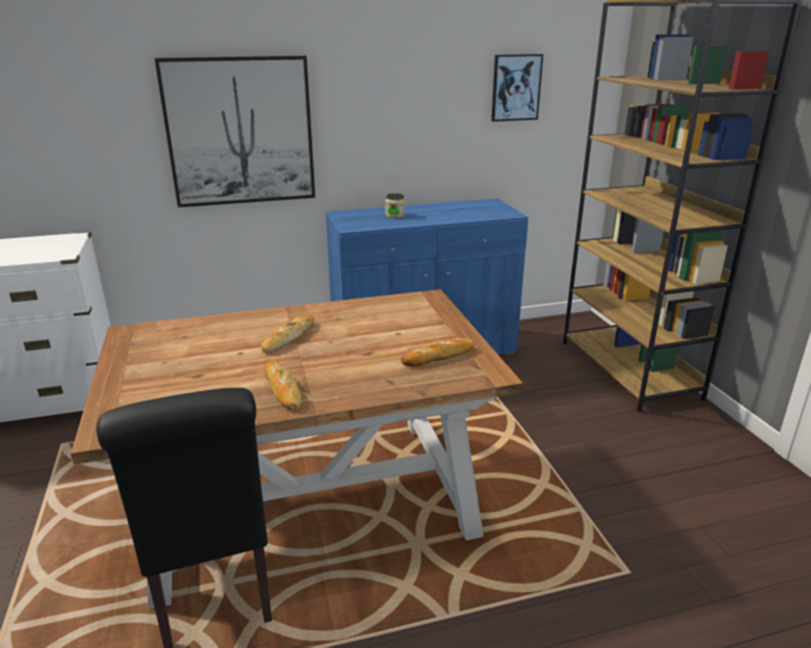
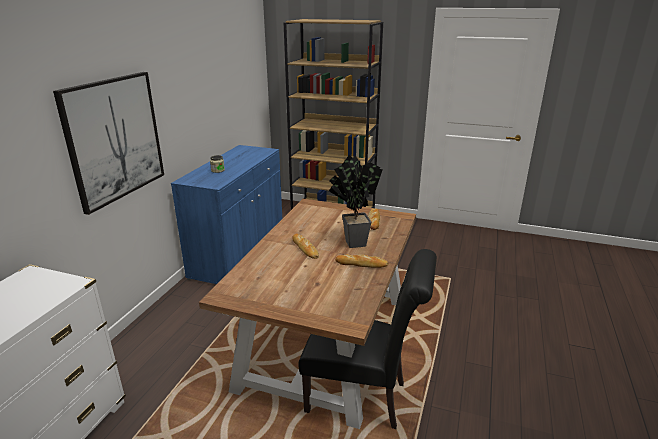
camera: 55 degrees left, 0 degrees up
picture [491,54,543,122] -> none
none -> potted plant [329,155,383,248]

